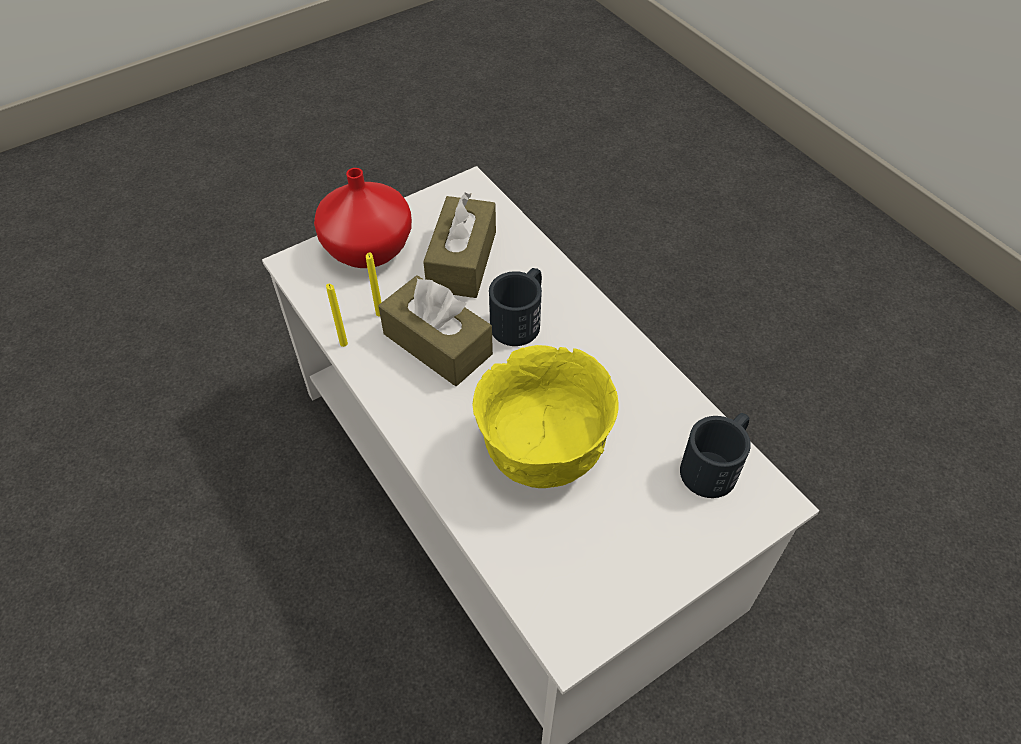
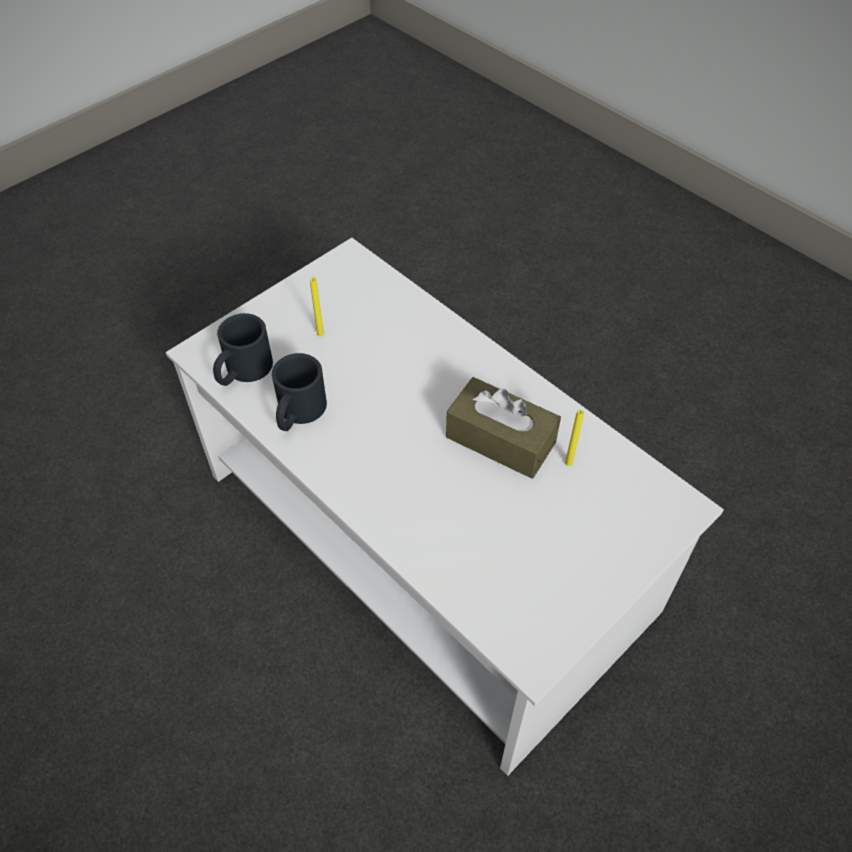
camera: 170 degrees right, 0 degrees up
red vase [314,168,412,268] -> none
yellow candle [326,284,348,347] -> yellow candle moved to [310,277,324,336]
brown tissue box [423,193,496,298] -> none
yellow bowl [473,345,619,488] -> none
black mug [489,268,542,346] -> black mug moved to [272,353,327,431]

